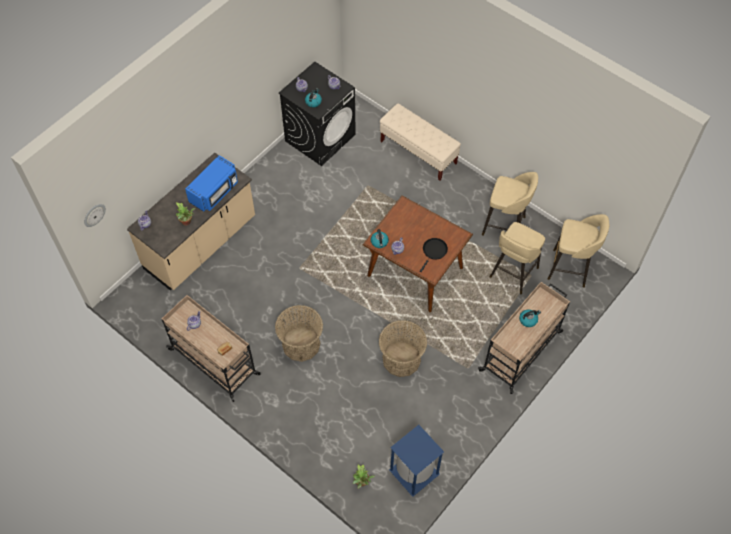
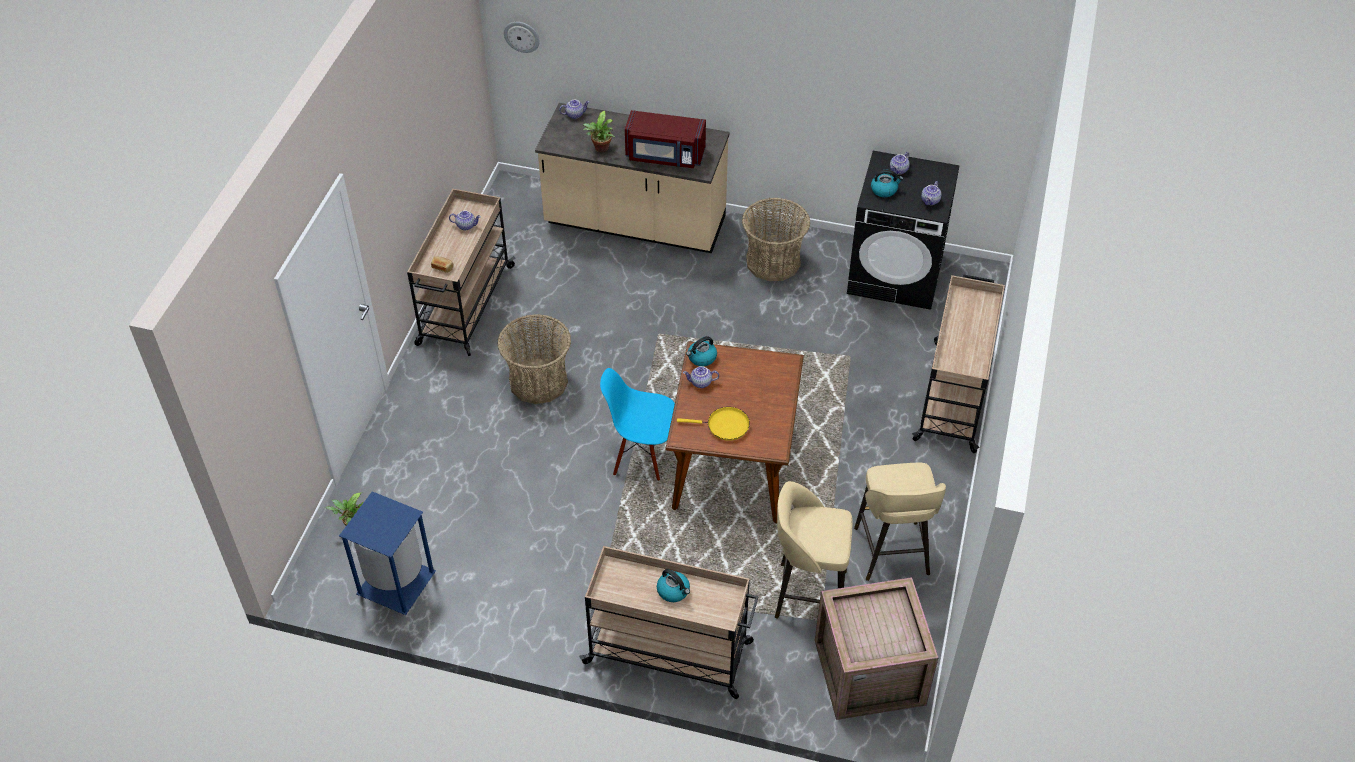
camera: 65 degrees right, 10 degrees down
blue microwave [185,155,238,212] -> red microwave [625,110,706,168]
basket [379,320,427,377] -> basket moved to [742,197,810,281]
beige bench [380,104,461,181] -> beige cart [912,274,1005,453]
black frying pan [420,238,448,272] -> yellow frying pan [677,407,750,441]
beige stool [548,214,609,288] -> crate [815,577,938,720]
none -> blue chair [600,368,675,481]

